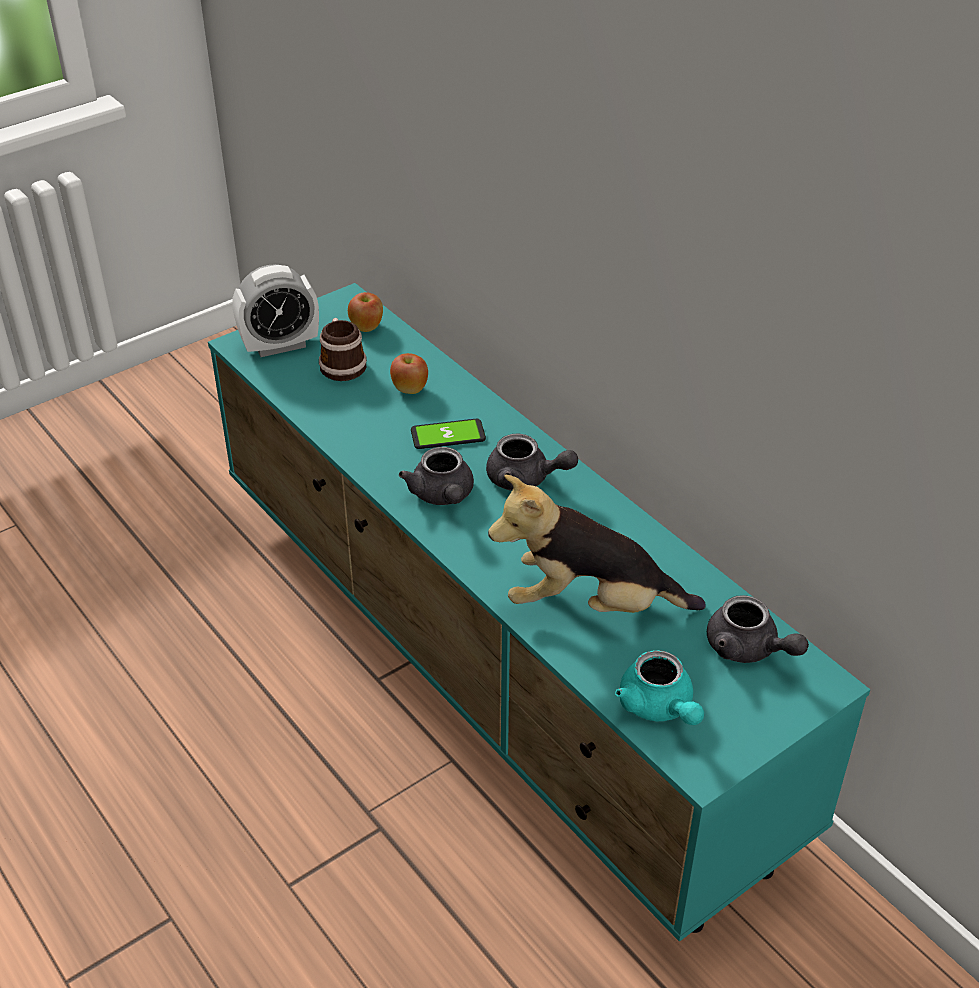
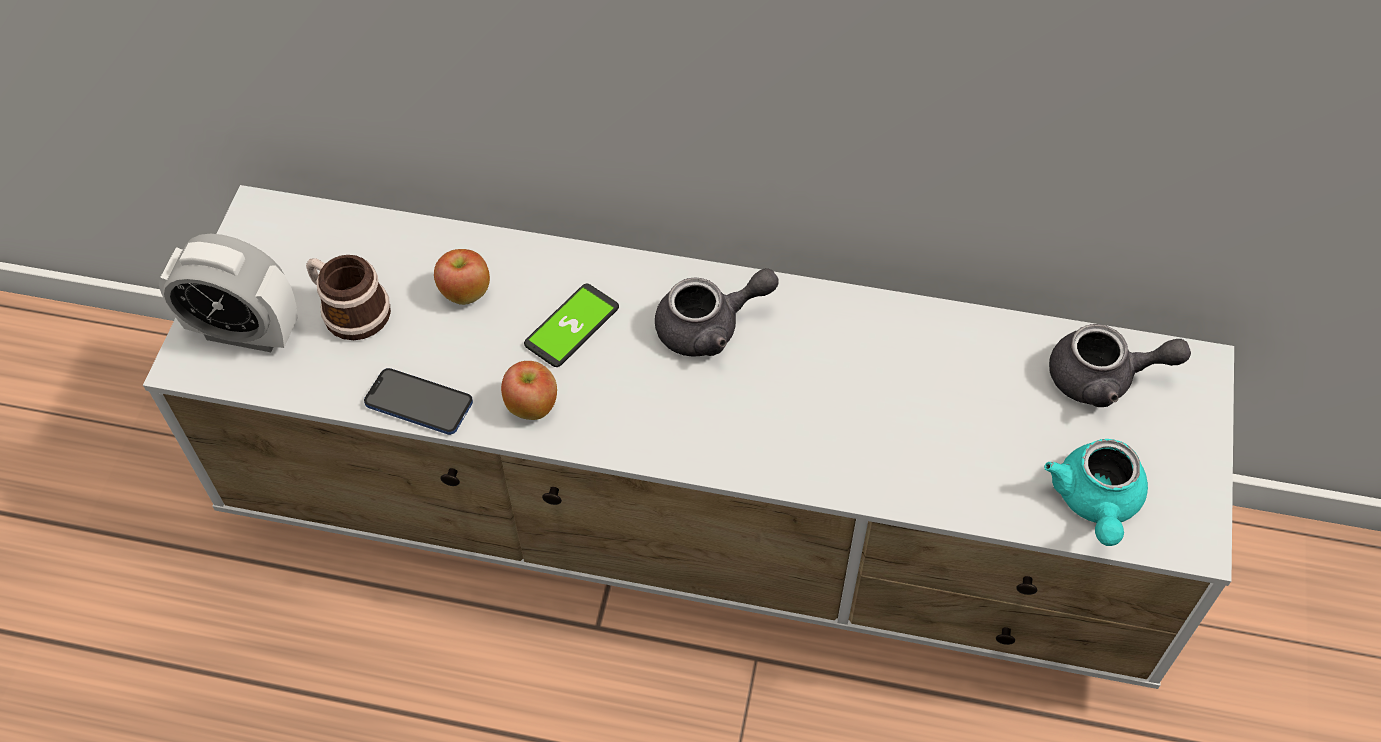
camera: 40 degrees left, 15 degrees up
turquoise tv stand [208,283,870,942] -> white tv stand [143,185,1234,689]
alarm clock [232,264,319,357] -> alarm clock turned 75 degrees clockwise [159,234,298,352]
apple [348,292,383,332] -> apple moved to [501,361,557,420]
grey teapot [399,447,474,505] -> none
plush toy [488,474,706,613] -> none
turquoise teapot [615,650,704,725] -> turquoise teapot turned 75 degrees clockwise [1044,439,1148,546]
none -> phone [364,368,473,435]

